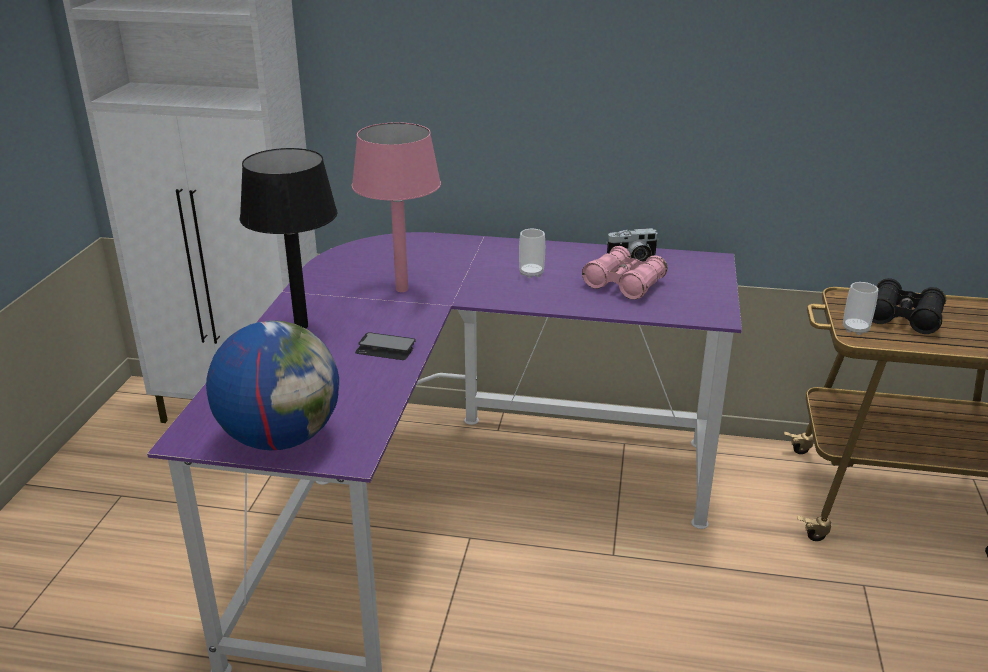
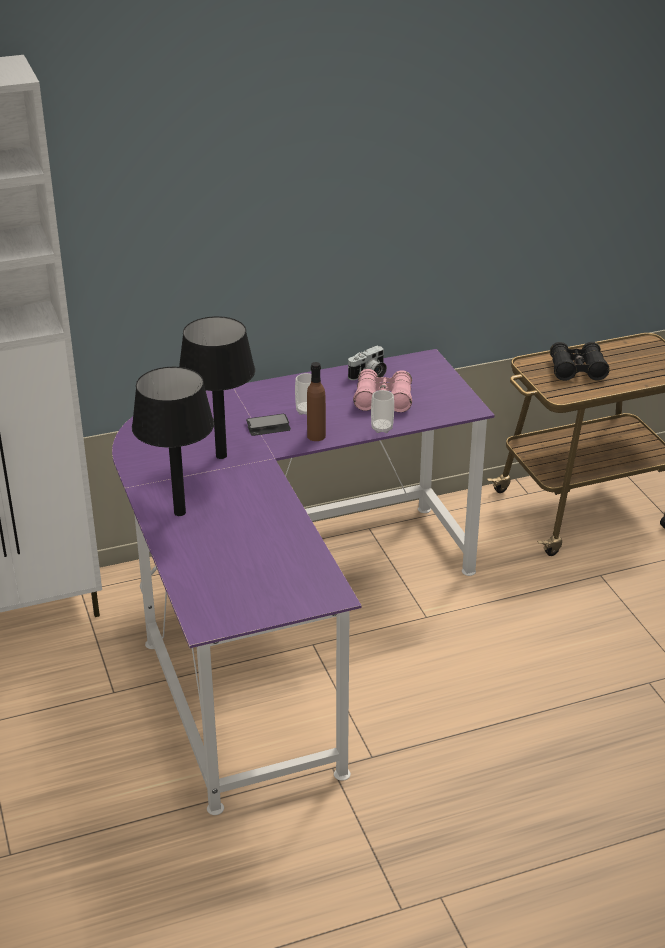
camera: 30 degrees left, 5 degrees up
globe [206,320,339,450] -> none
pink table lamp [352,122,441,292] -> black table lamp [179,316,255,459]
phone [355,332,416,360] -> phone moved to [246,414,291,436]
cup [843,282,878,335] -> cup moved to [371,390,394,433]
none -> brown bottle [307,362,326,441]

